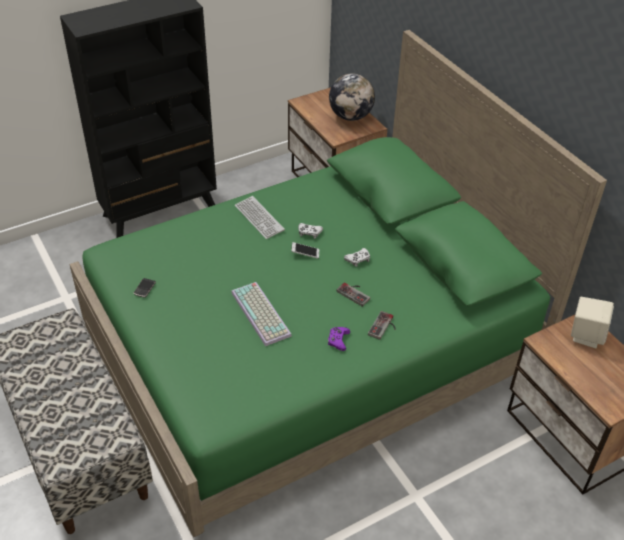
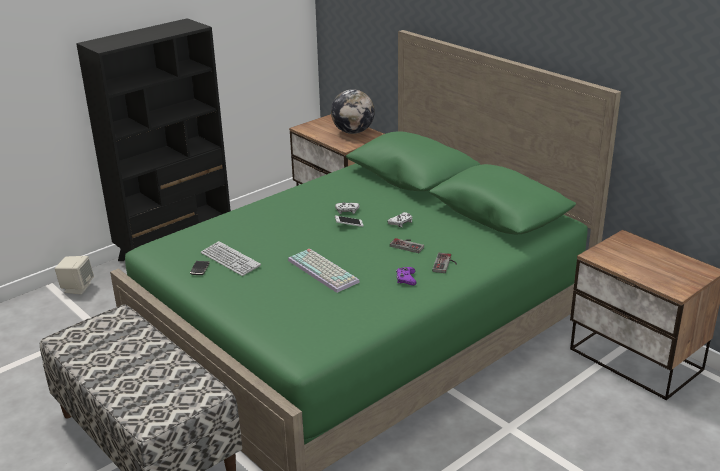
camera: 10 degrees left, 15 degrees down
keyboard [235,196,285,239] -> keyboard moved to [201,241,261,276]
beige speaker [571,297,614,348] -> beige speaker moved to [55,256,94,295]

